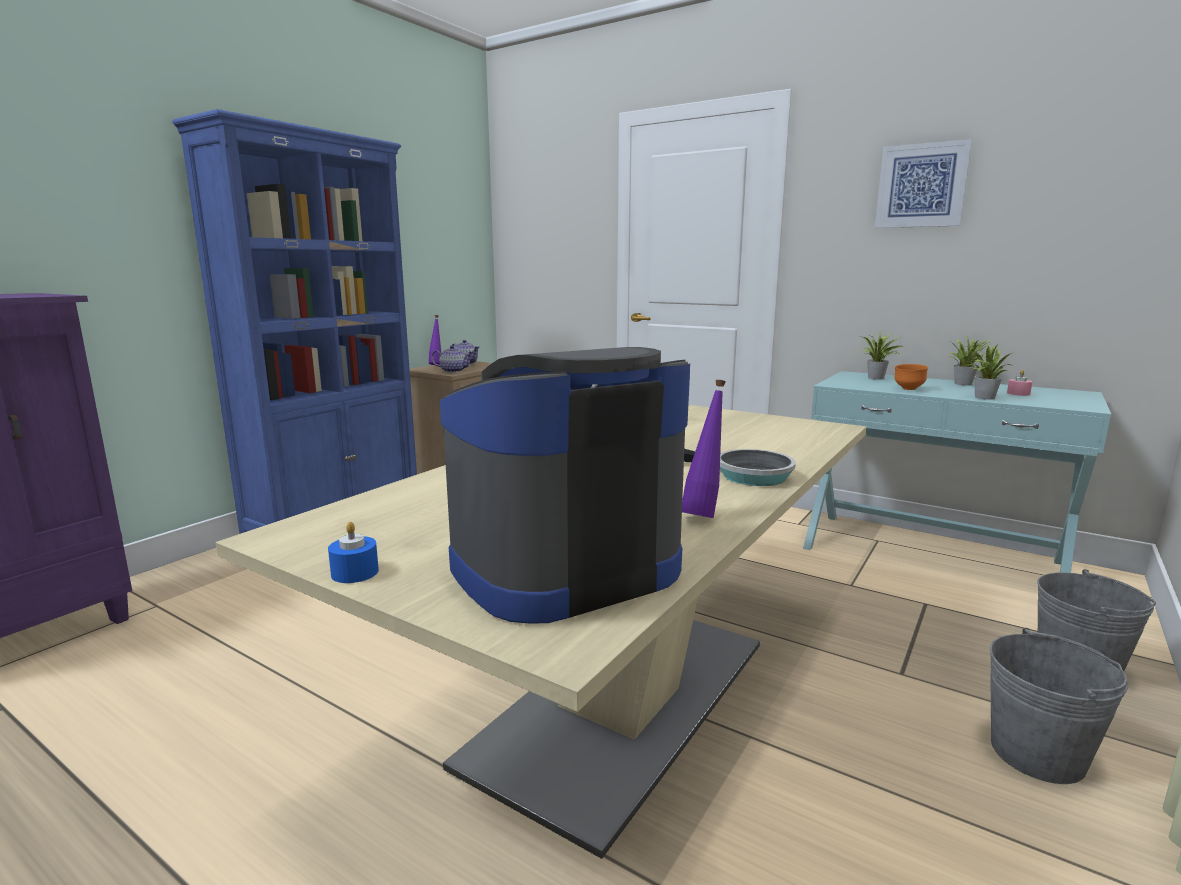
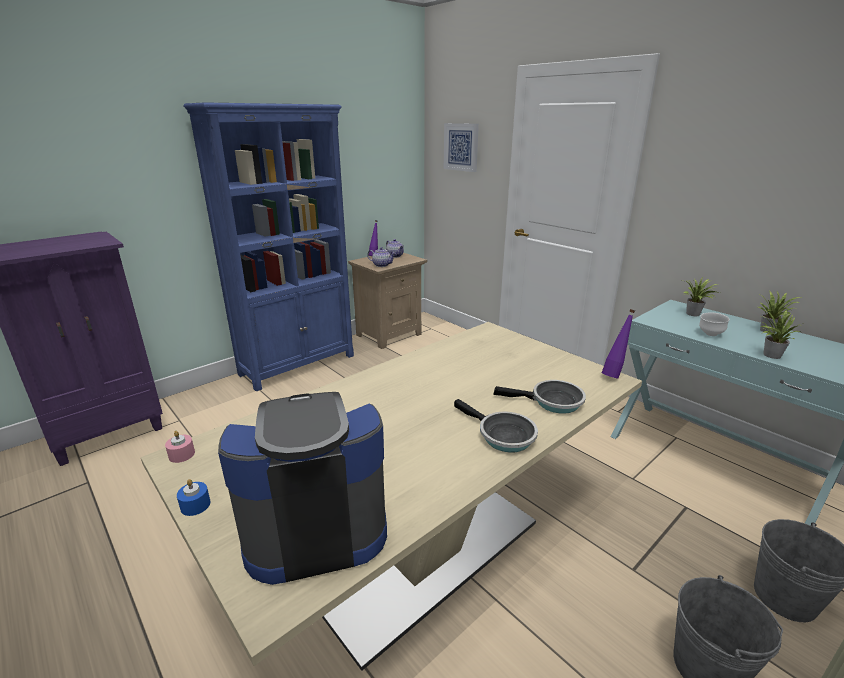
camera: 15 degrees right, 10 degrees up
purple bottle [682,380,726,518] -> purple bottle moved to [602,309,635,378]
picture [875,139,972,228] -> picture moved to [444,123,479,172]
orange bowl [895,364,928,390] -> white bowl [699,313,730,336]
pink candle [1007,370,1033,396] -> pink candle moved to [165,431,195,463]
none -> frying pan [493,380,586,414]

